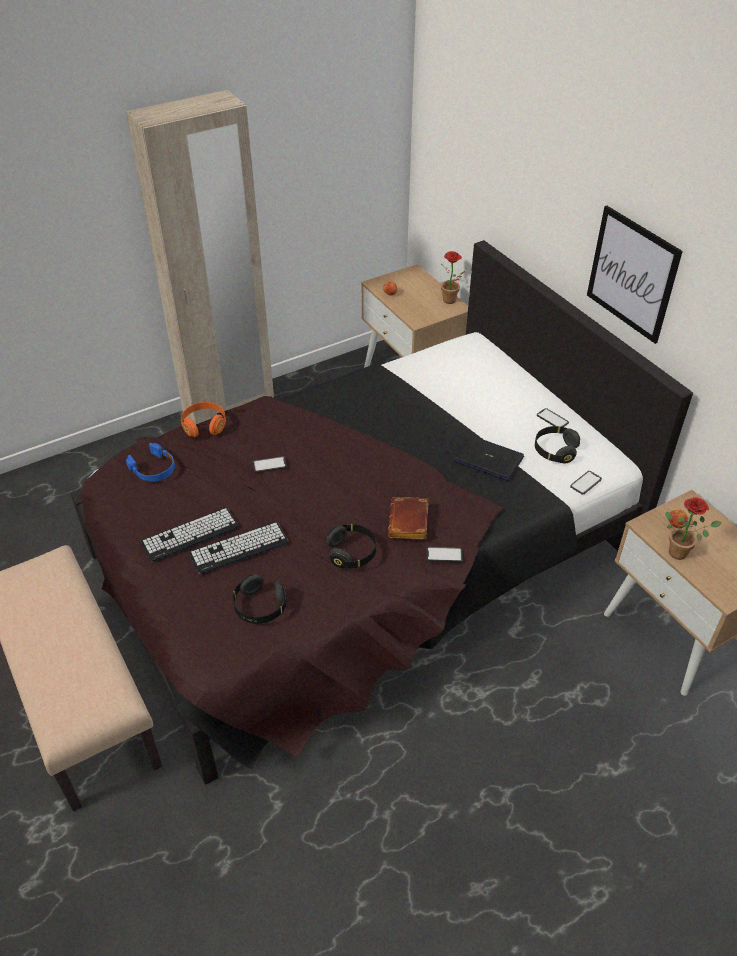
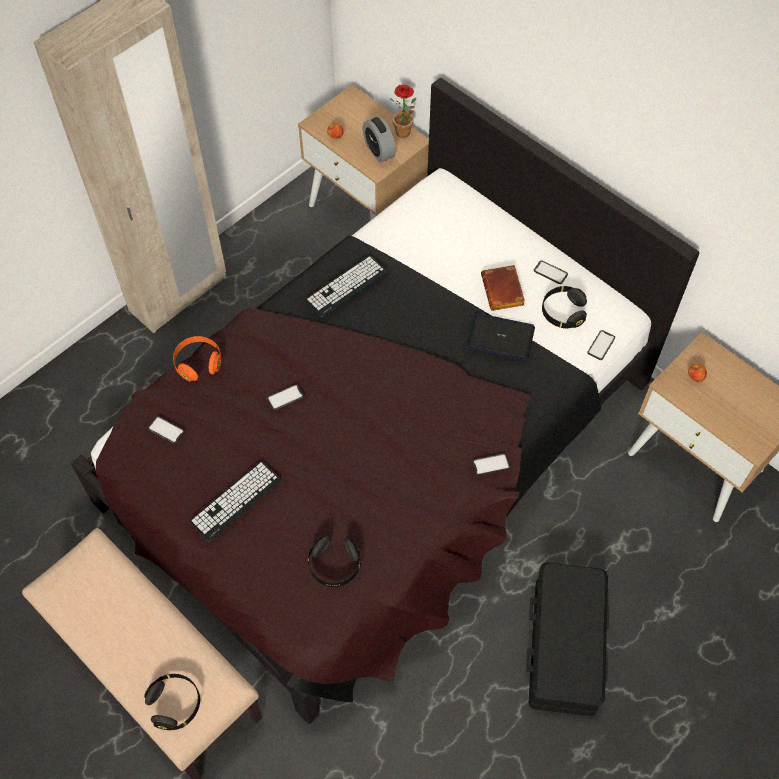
camera: 15 degrees left, 15 degrees up
blue headphones [126,443,175,482] -> phone [147,416,185,444]
keyboard [189,522,288,574] -> keyboard moved to [305,256,386,317]
black headphones [327,524,377,568] -> black headphones moved to [144,674,200,730]
brown book [388,497,428,539] -> brown book moved to [481,265,525,311]
picture [587,206,683,344] -> none
potted plant [666,497,722,560] -> none
none -> alarm clock [362,116,396,163]
none -> black storage box [526,562,609,716]

